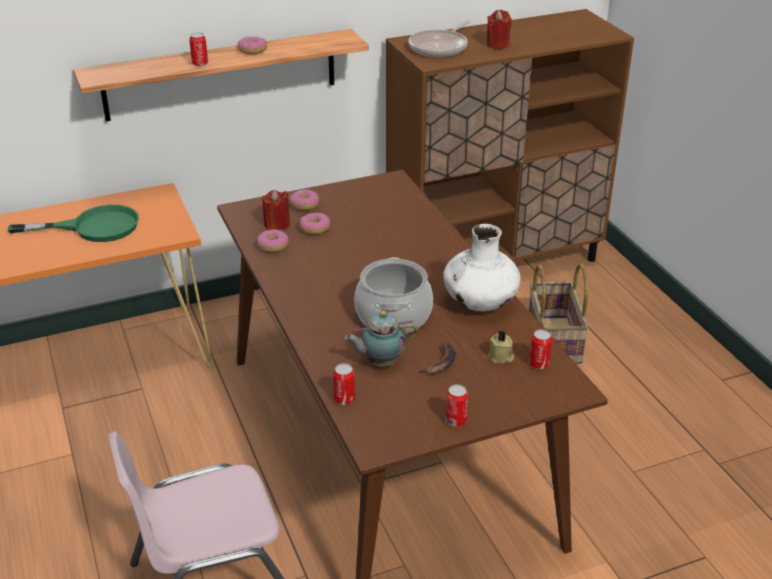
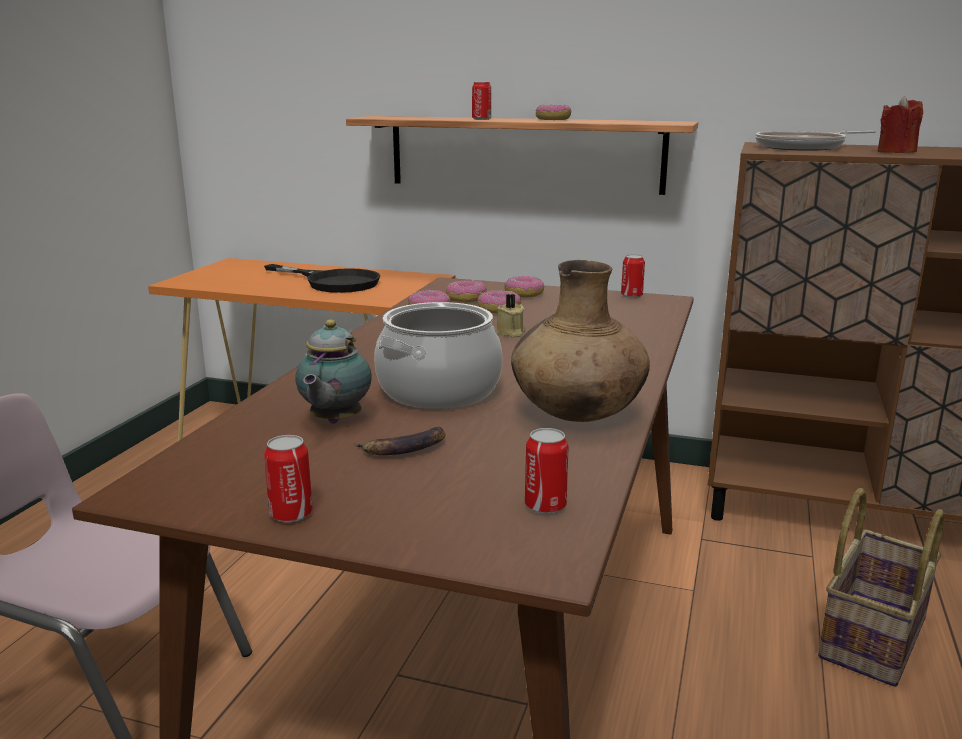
camera: 40 degrees right, 15 degrees down
green frying pan [8,205,139,242] -> black frying pan [264,264,380,293]
red candle [262,190,290,230] -> donut [446,280,487,302]
can [333,363,355,405] -> can moved to [621,254,645,298]
teapot [345,311,418,366] -> teapot turned 105 degrees counterclockwise [295,320,372,424]
white vase [443,224,521,311] -> brown vase [511,260,650,422]
beige candle [488,331,514,363] -> beige candle moved to [496,294,525,337]

